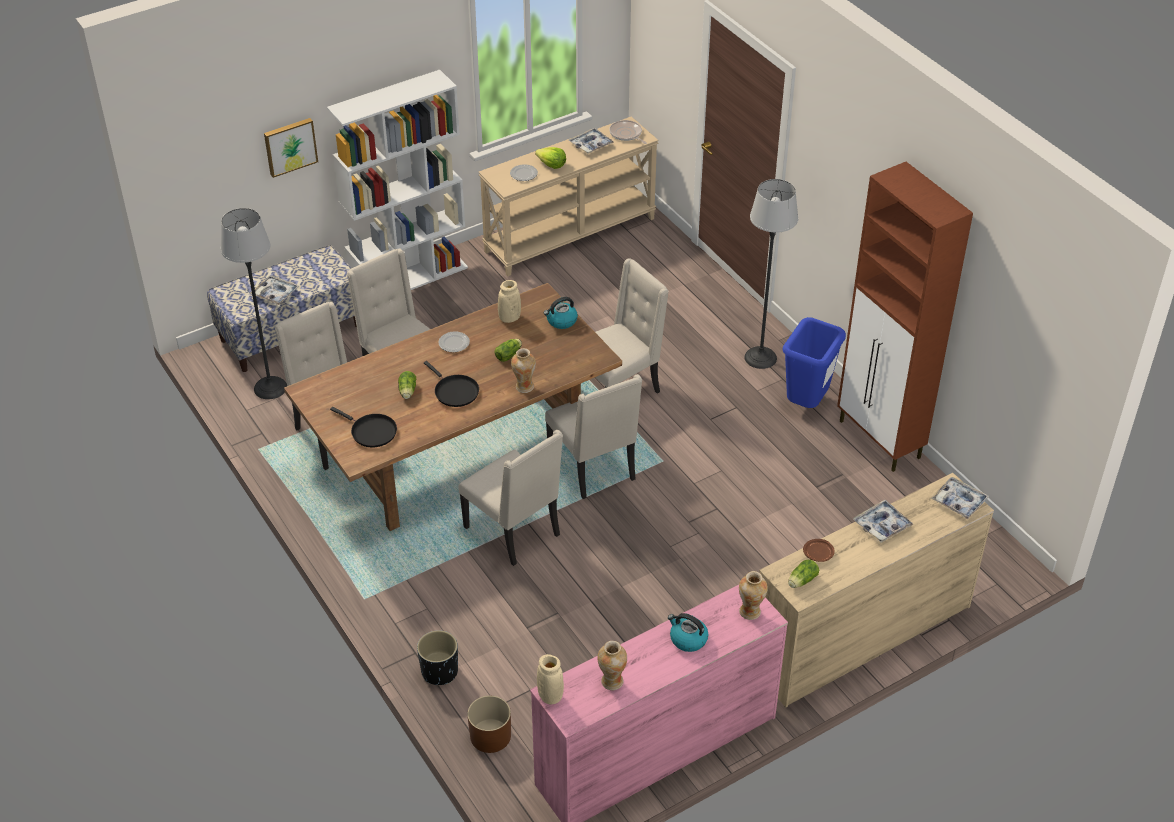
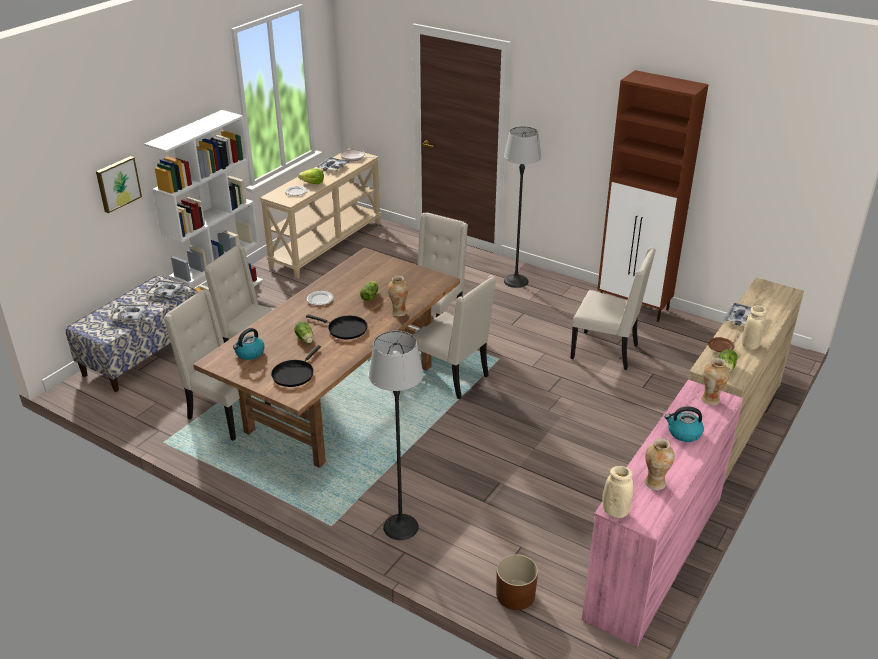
camera: 25 degrees left, 10 degrees down
floor lamp [221,208,287,399] -> floor lamp moved to [369,331,424,540]
black frying pan [330,407,397,447] -> black frying pan turned 105 degrees clockwise [271,345,321,387]
black planter [417,630,458,685] -> none
beige chair [459,430,563,566] -> beige chair moved to [571,247,656,370]
beige vase [498,280,521,323] -> beige vase moved to [742,306,767,350]
kettle [544,297,578,329] -> kettle moved to [233,328,265,360]
blue trash can [782,317,846,408] -> none
tray [930,477,989,520] -> tray moved to [144,280,187,298]

